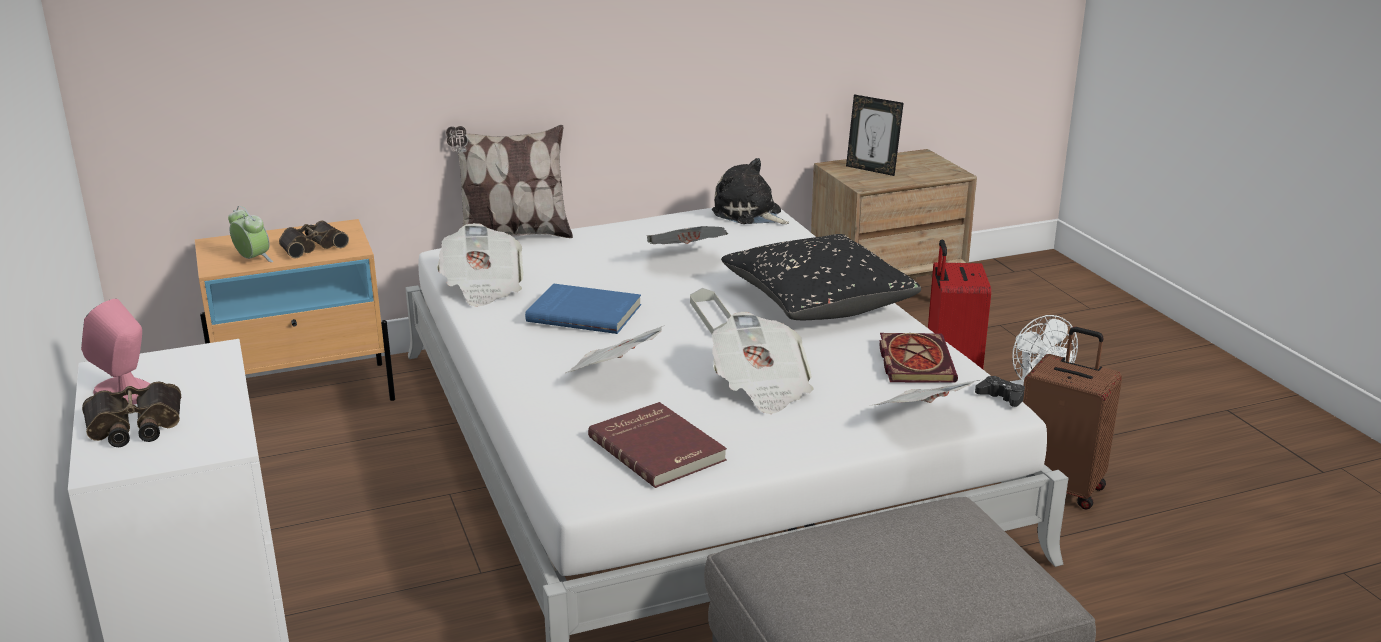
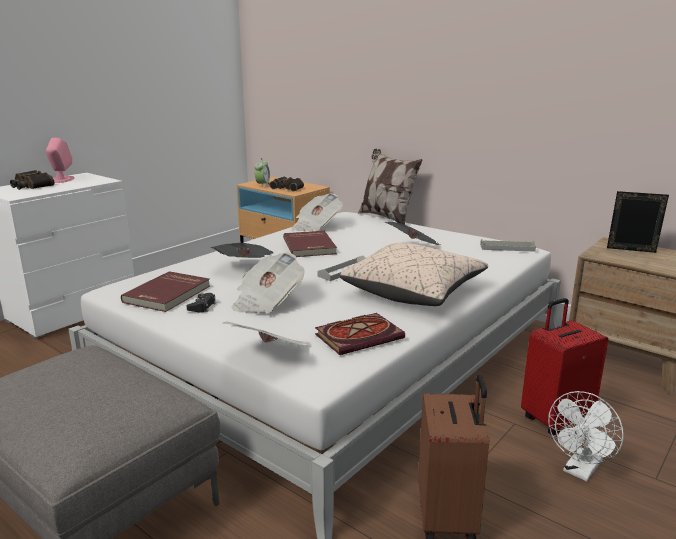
camera: 60 degrees right, 5 degrees down
blue book [525,283,641,334] -> red book [283,231,337,257]
plush toy [712,158,789,224] -> grey tray [480,239,536,252]
black pillow [721,234,921,320] -> beige pillow [340,243,488,306]
picture frame [846,94,904,176] -> picture frame turned 105 degrees clockwise [607,191,669,253]
black game controller [975,376,1025,407] -> black game controller moved to [186,293,216,313]

